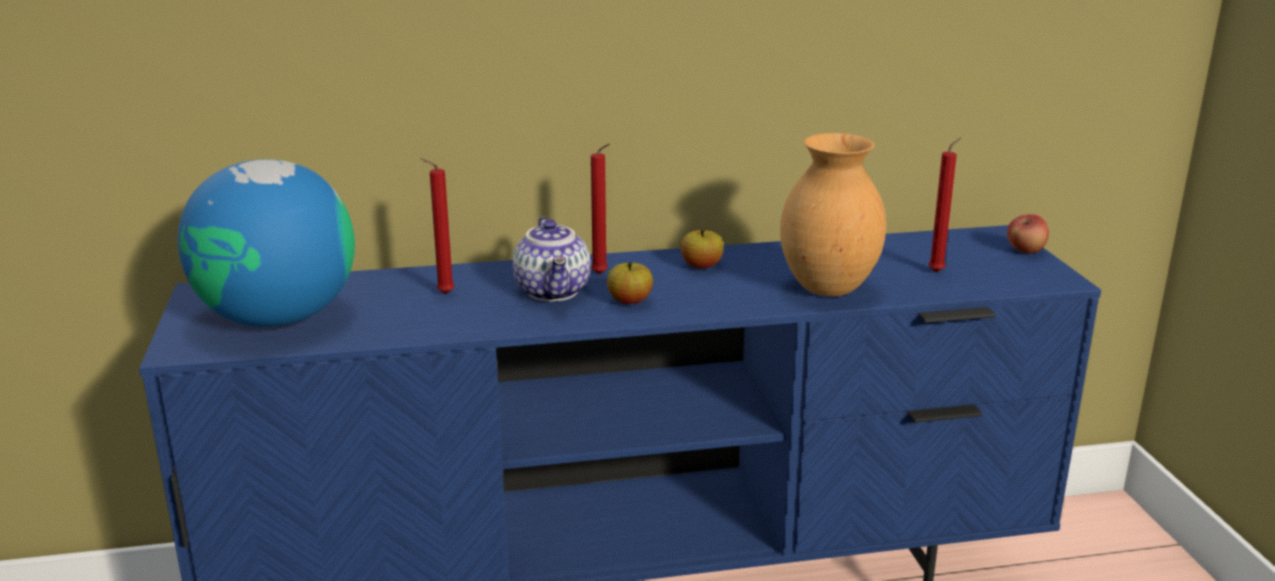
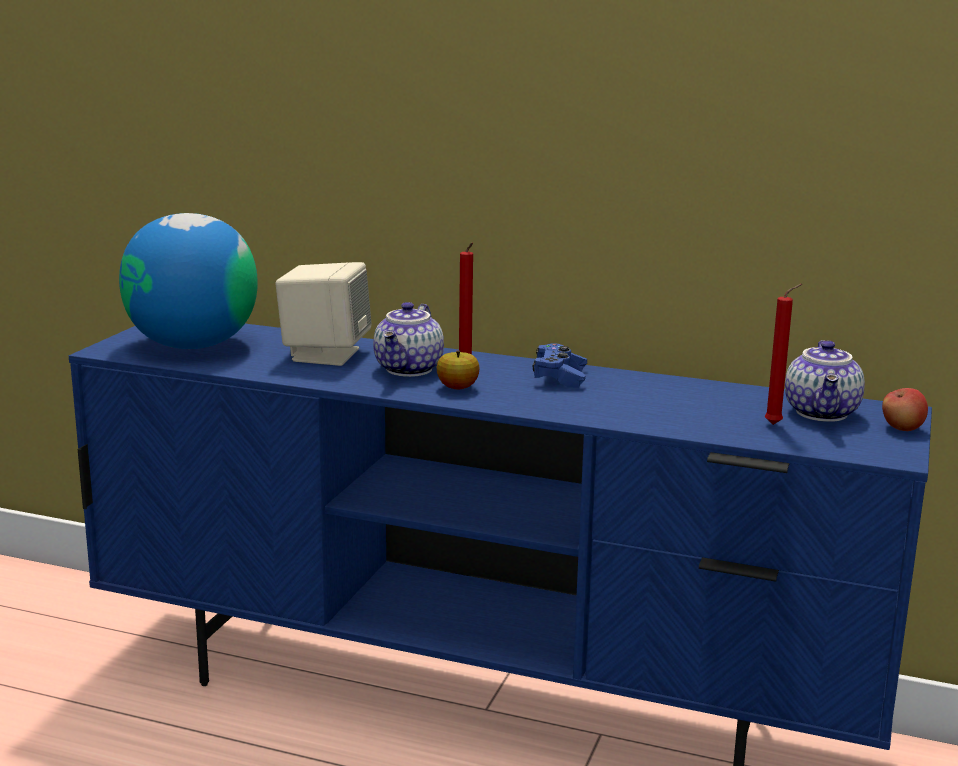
camera: 30 degrees right, 5 degrees down
red candle [421,158,454,294] -> beige speaker [276,262,372,366]
apple [681,230,724,268] -> blue game controller [532,343,587,388]
brown vase [780,133,886,297] -> none
none -> teapot [785,340,865,422]

